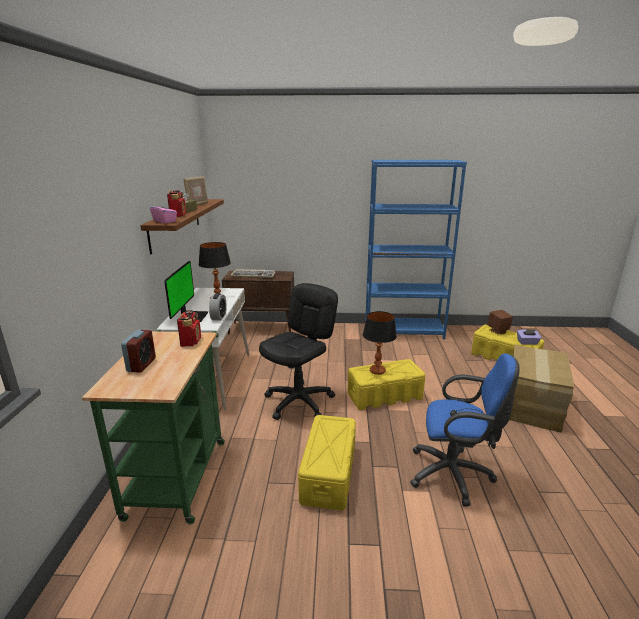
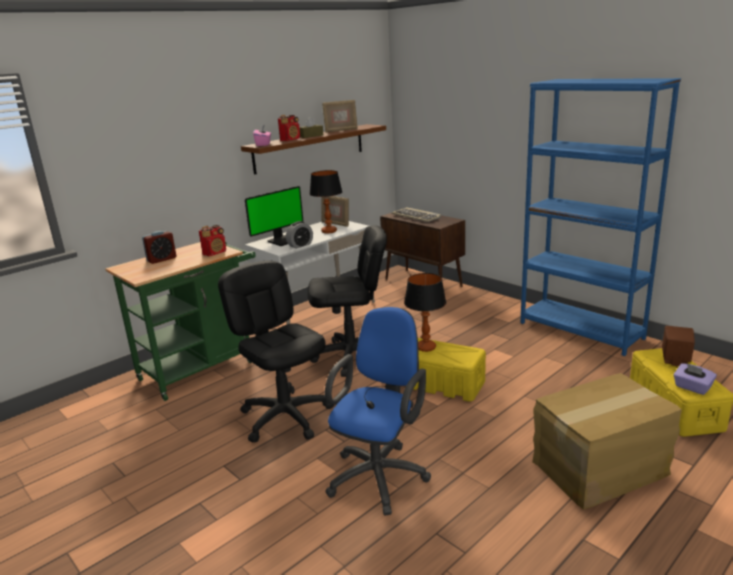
camera: 45 degrees right, 0 degrees up
yellow storage box [298,415,356,511] -> black office chair [218,260,334,443]
blue office chair [410,354,520,507] -> blue office chair turned 120 degrees counterclockwise [325,307,431,516]
none -> picture frame [321,196,349,227]

